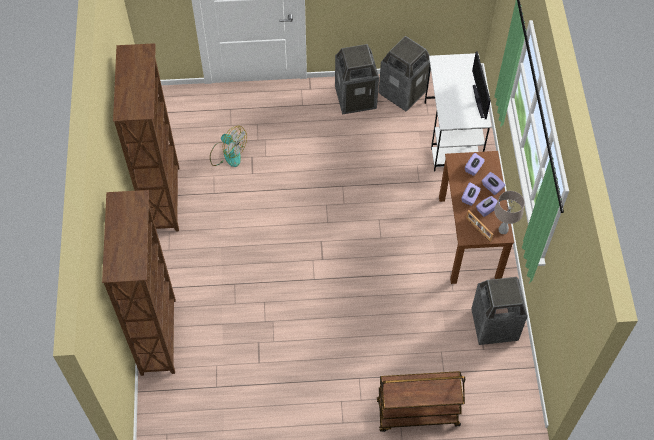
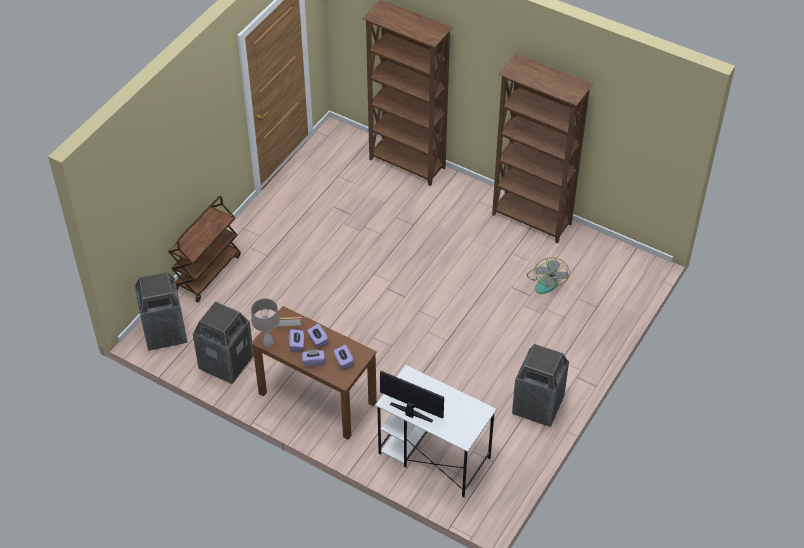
camera: 125 degrees right, 10 degrees down
fan [210,126,247,167] -> fan turned 60 degrees counterclockwise [527,257,570,294]
trash can [379,36,431,111] -> trash can moved to [135,272,187,350]

